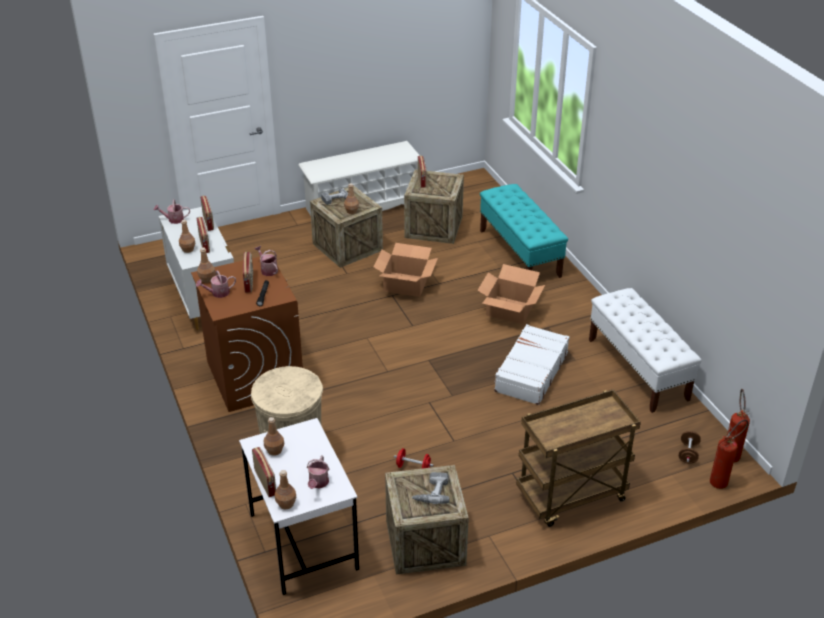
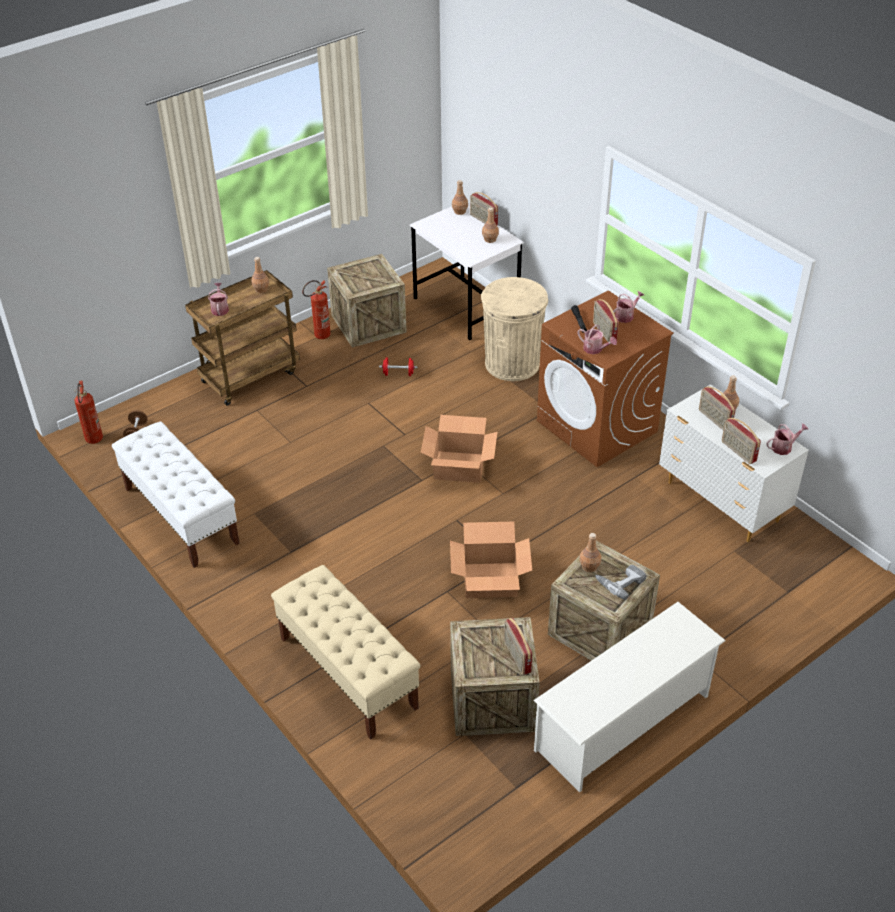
camera: 165 degrees right, 5 degrees up
brown bottle [197,247,215,283] -> brown bottle moved to [251,257,269,293]
watering can [307,455,329,489] -> watering can moved to [208,283,229,316]
power drill [412,472,450,504] -> none
cardboard box [477,264,545,324] -> cardboard box moved to [421,415,497,483]
turquoise bench [480,184,568,278] -> beige bench [271,565,421,740]
white suitcase [494,324,570,405] -> none
fire extinguisher [710,419,748,489] -> fire extinguisher moved to [302,280,331,339]

